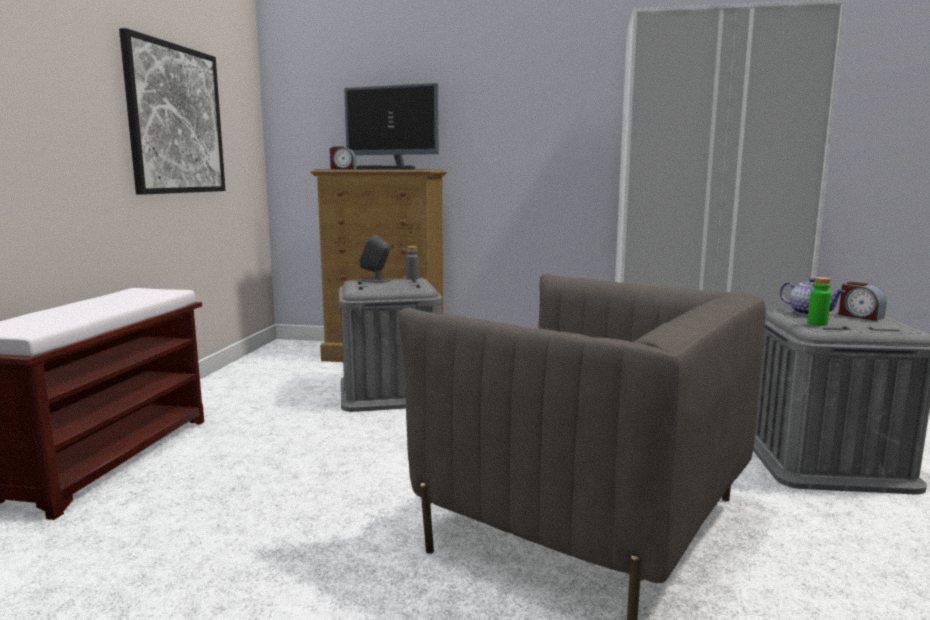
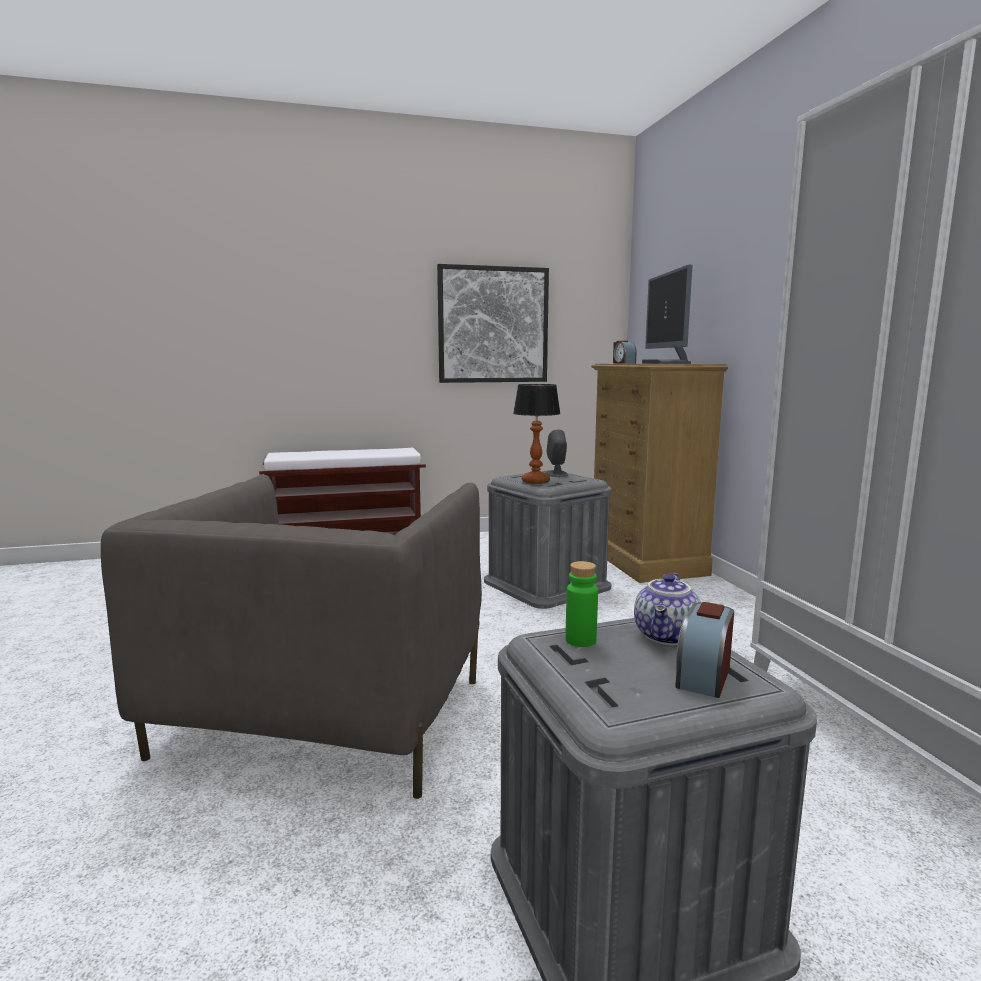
camera: 65 degrees right, 0 degrees up
grey bottle [406,246,419,280] -> none
none -> table lamp [513,384,561,484]

